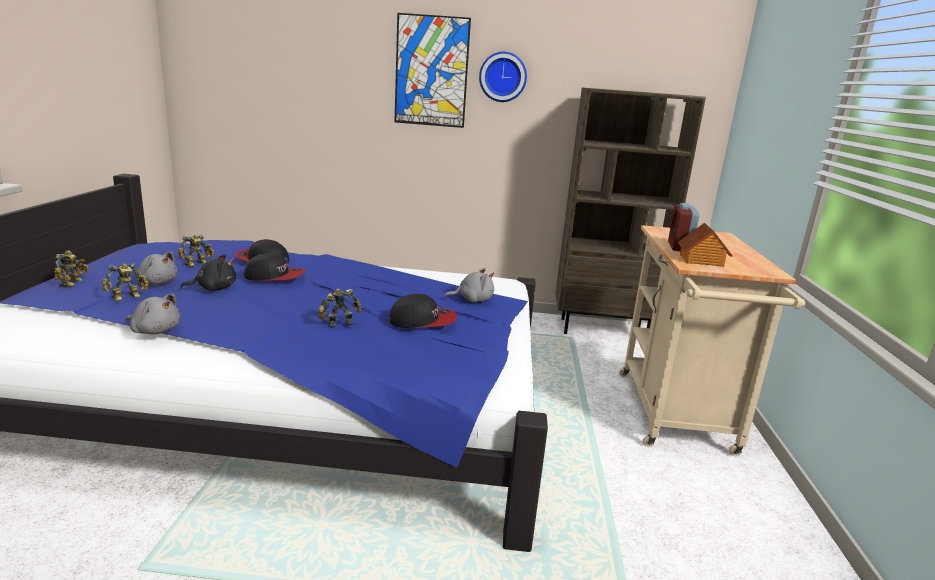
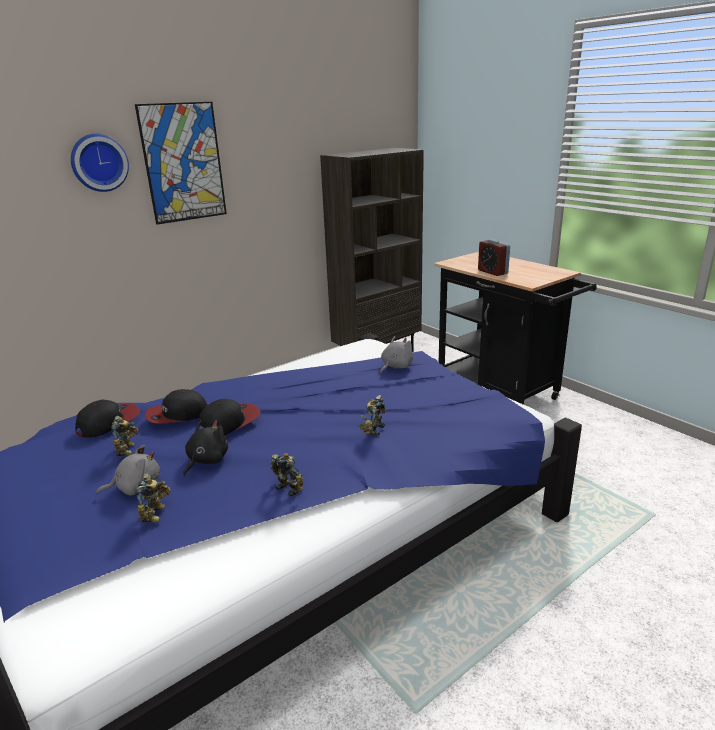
camera: 40 degrees left, 5 degrees up
toy robot [54,250,89,287] -> toy robot moved to [270,453,304,497]
grey plush toy [126,293,180,334] -> none
cap [389,294,457,328] -> cap moved to [75,400,140,438]
wall clock [479,51,527,102] -> wall clock moved to [71,134,129,192]
beige cart [619,225,805,456] -> black cart [434,252,597,405]
toy house [677,223,733,267] -> none

